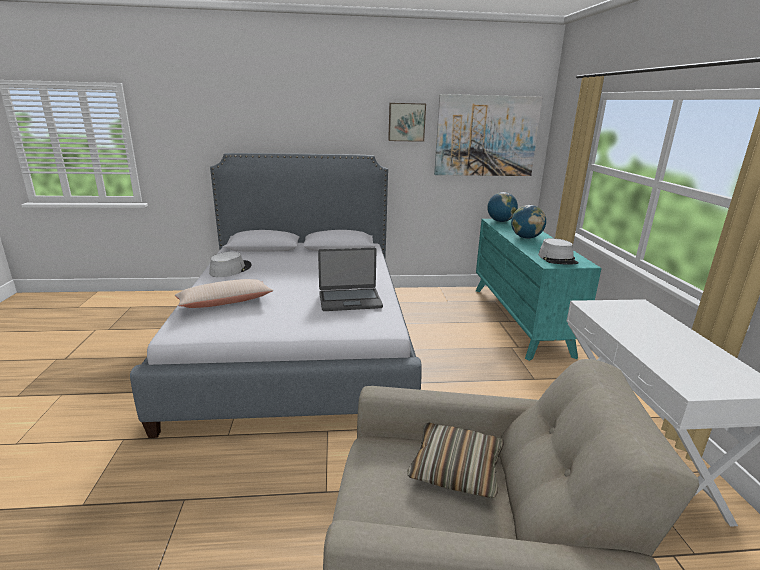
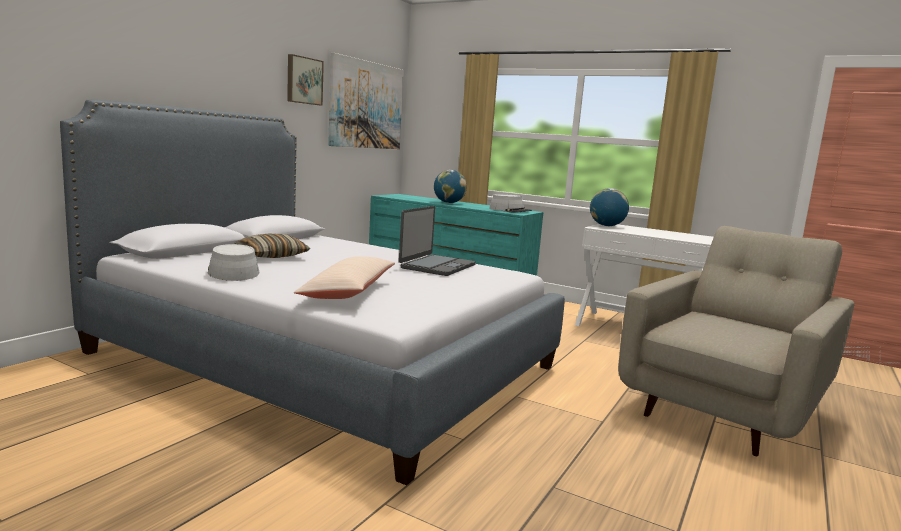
camera: 55 degrees left, 10 degrees down
pillow [407,423,504,498] -> pillow moved to [234,234,310,258]
globe [487,192,518,222] -> globe moved to [590,188,629,226]

